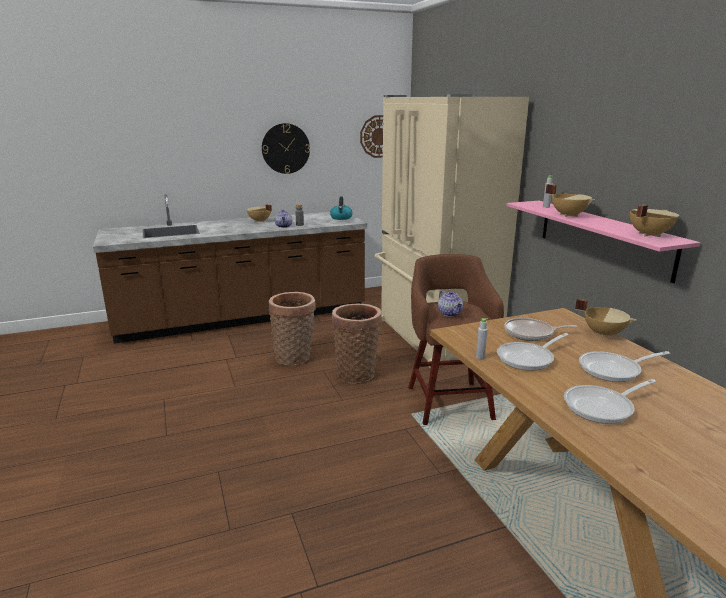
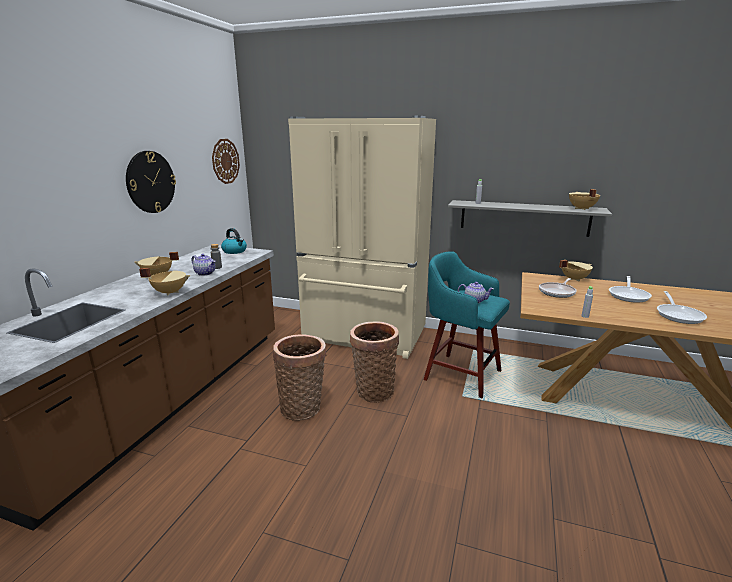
camera: 50 degrees left, 0 degrees up
brown stool [408,254,504,425] -> turquoise stool [423,251,510,398]
frying pan [497,333,569,371] -> none
pink shelf [506,201,700,283] -> grey shelf [448,200,612,237]
beige cooking pot [545,184,595,217] -> beige cooking pot moved to [139,268,190,296]

